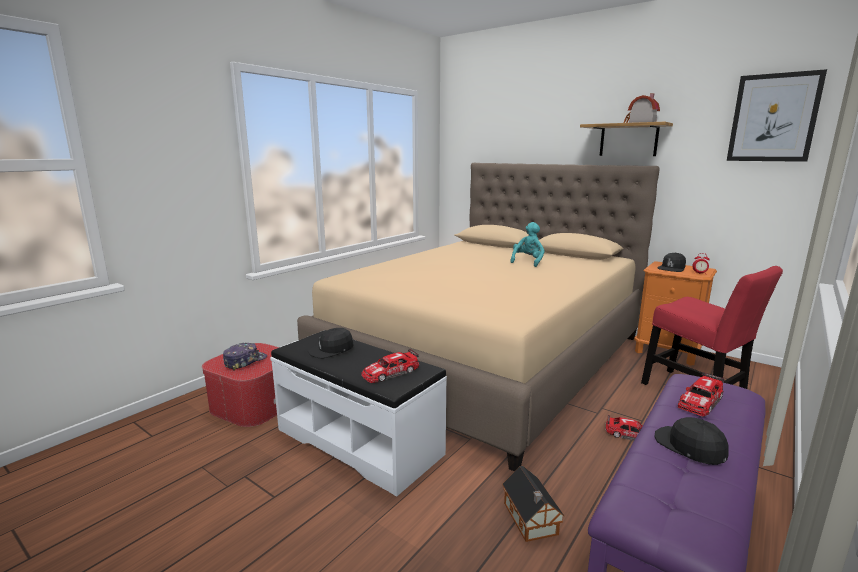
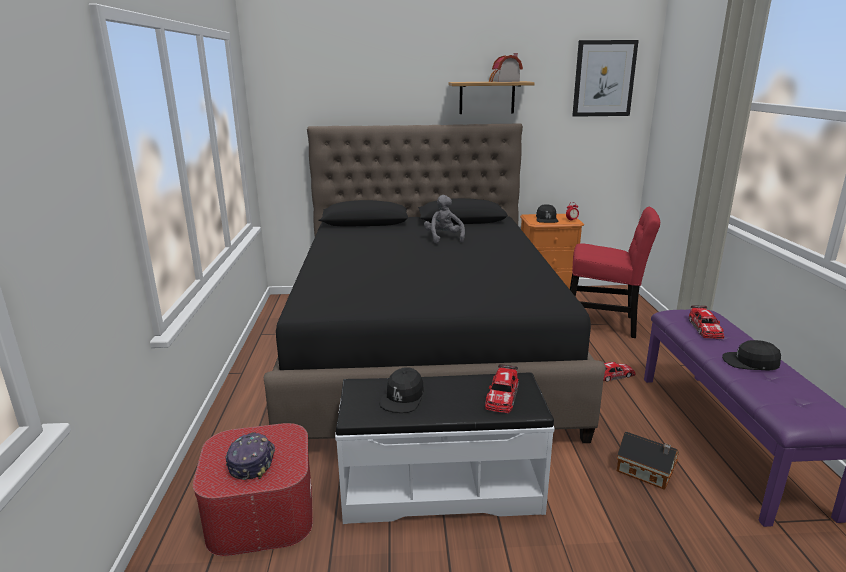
camera: 40 degrees left, 5 degrees up
beige bed [297,163,660,471] -> black bed [264,123,605,443]
turquoise plush toy [510,222,545,267] -> grey plush toy [424,195,465,244]

